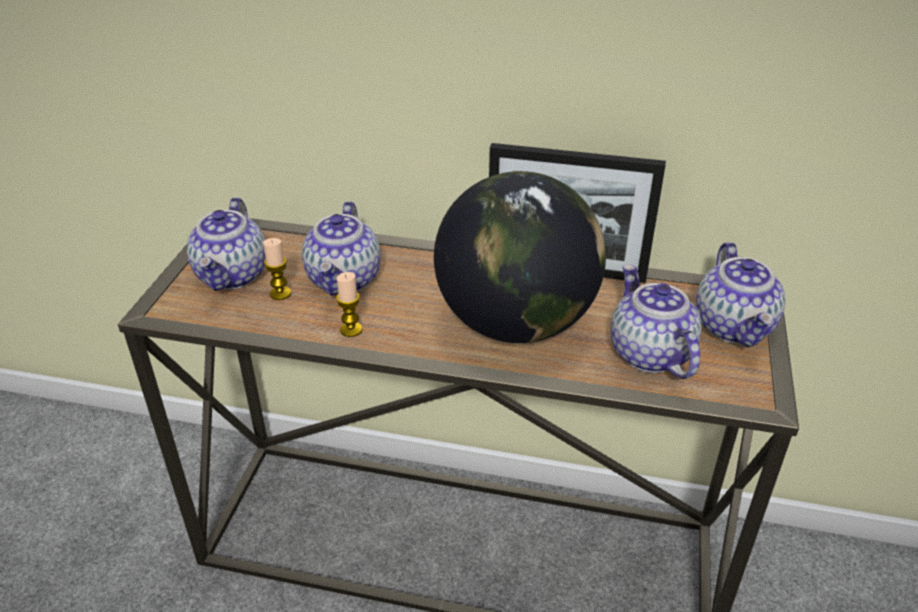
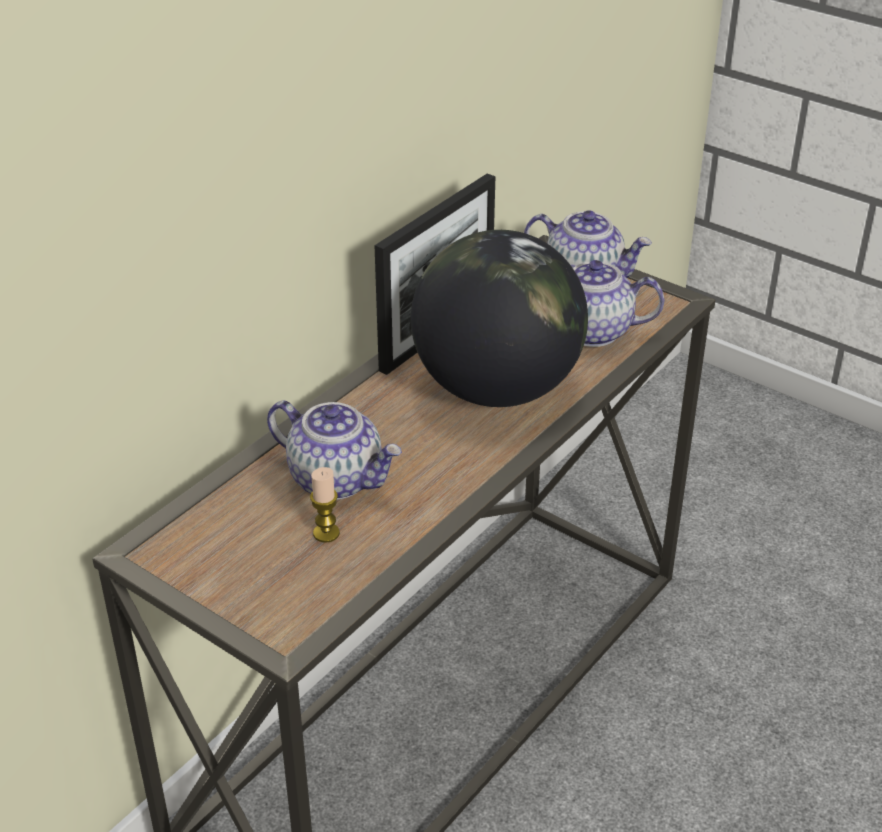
camera: 65 degrees left, 0 degrees up
teapot [187,197,266,291] -> none
candle [336,272,363,337] -> none

